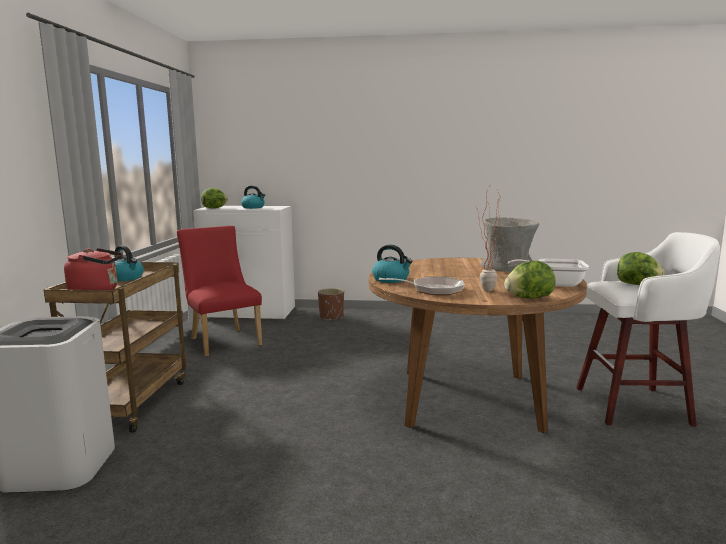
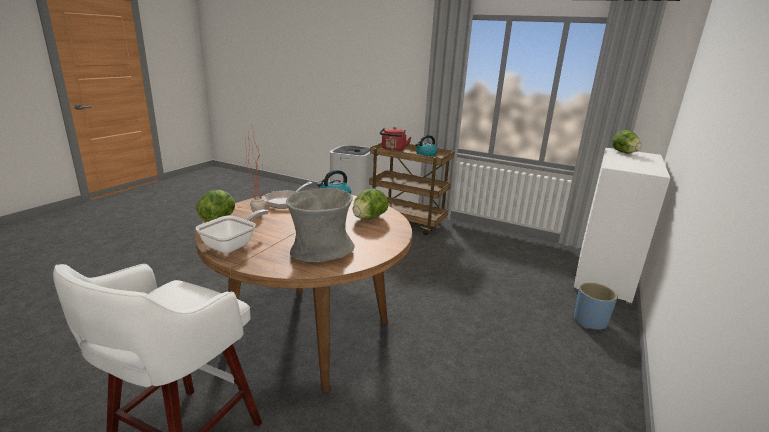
camera: 110 degrees right, 10 degrees up
red chair [177,226,262,357] -> none
kettle [241,186,265,209] -> none
brown planter [318,288,344,321] -> blue planter [574,282,618,330]
lettuce [617,252,664,285] -> lettuce moved to [353,189,388,220]

